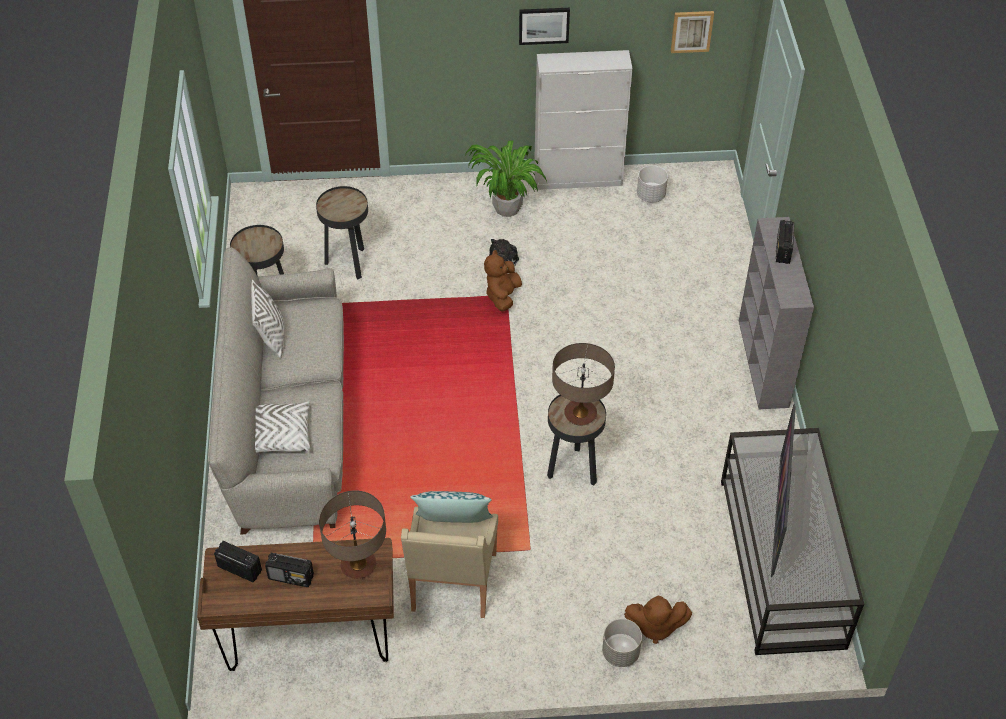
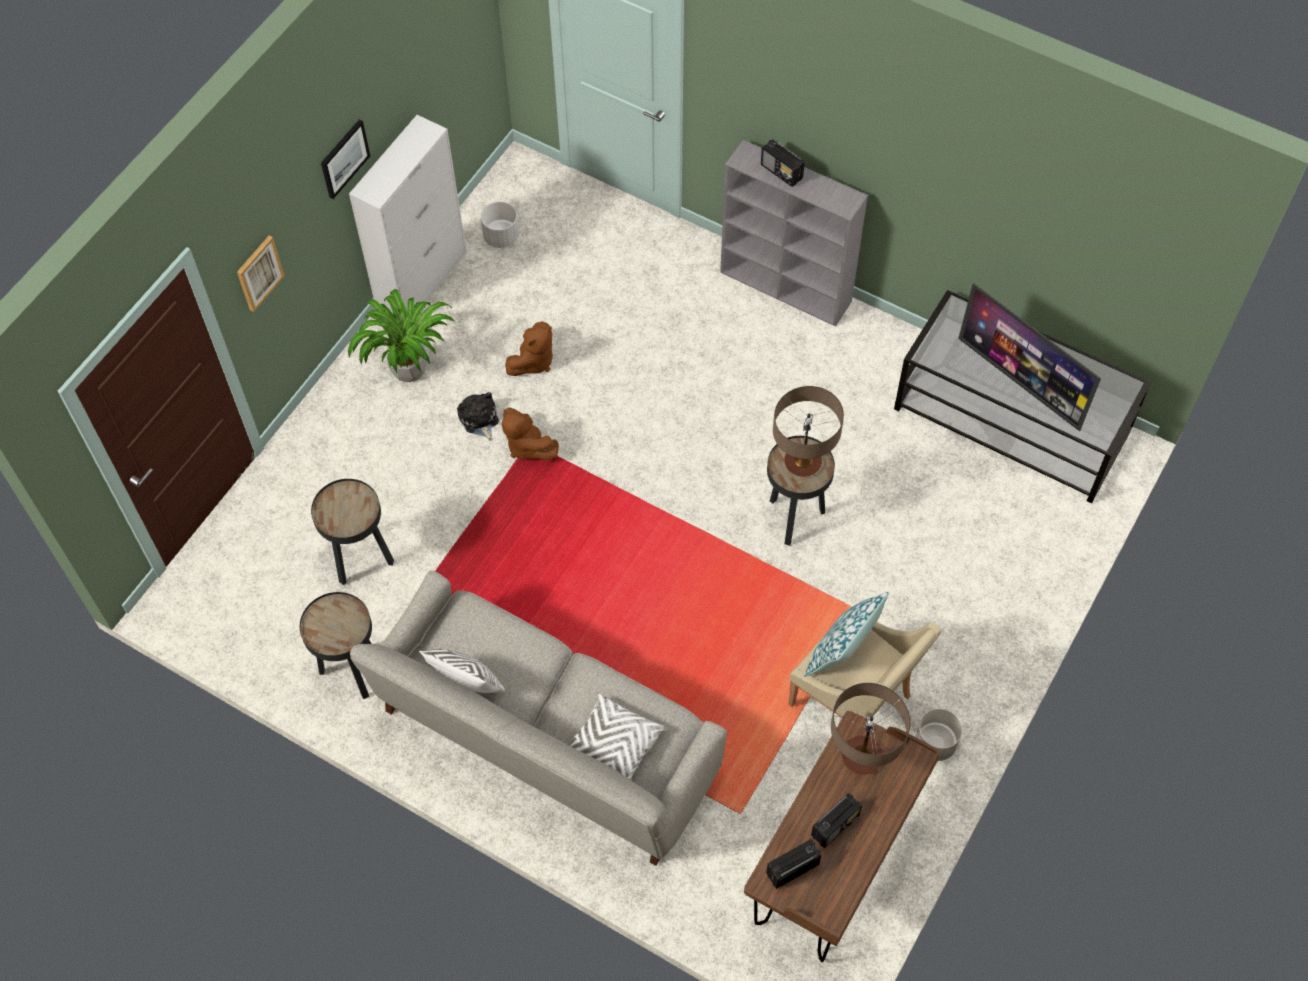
camera: 55 degrees left, 10 degrees up
grey planter [602,619,642,667] -> grey planter moved to [916,709,962,761]
brown plush toy [624,596,692,644] -> brown plush toy moved to [505,321,553,376]
picture [671,11,714,53] -> picture moved to [237,236,285,312]

